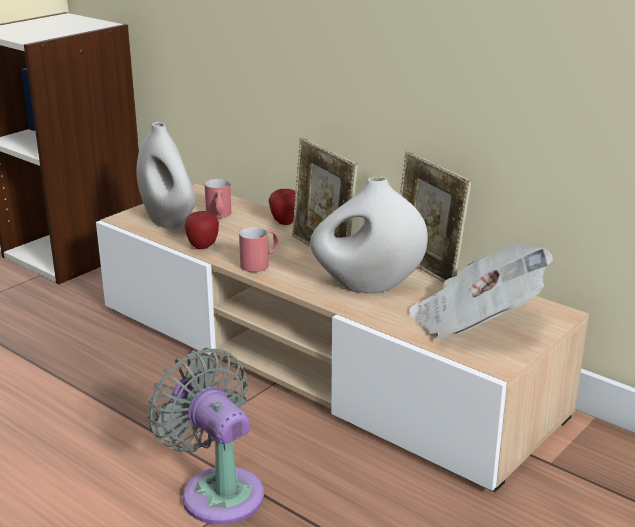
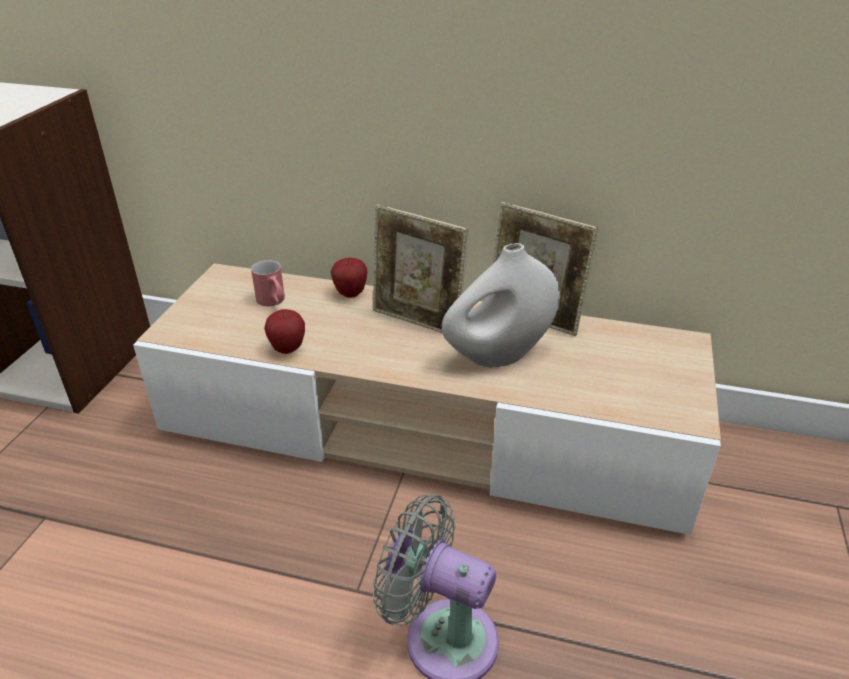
camera: 25 degrees left, 10 degrees up
white vase [137,122,196,229] -> none
red mug [239,227,279,272] -> none
newspaper [409,244,554,340] -> none

